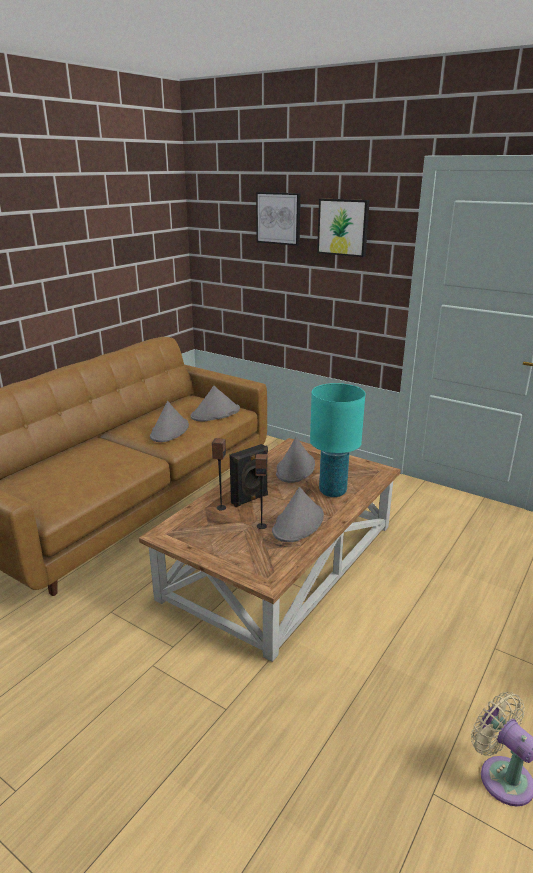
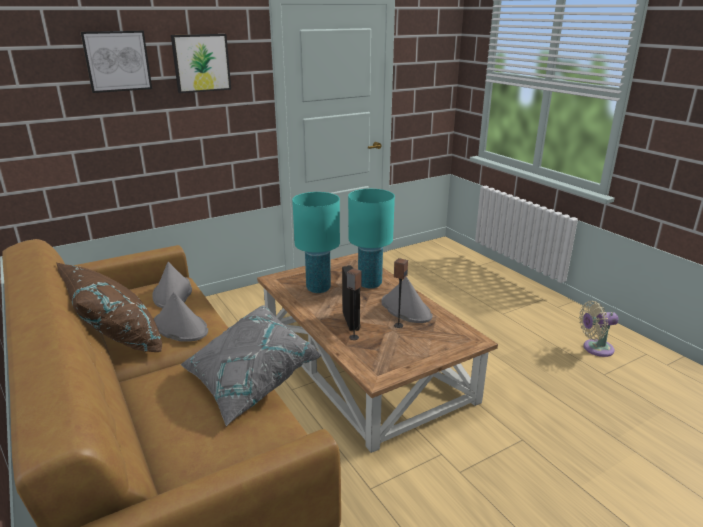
camera: 65 degrees left, 0 degrees up
grey hat [276,437,315,483] -> turquoise table lamp [292,192,340,293]
none -> brown pillow [56,262,162,352]
none -> grey pillow [180,305,321,426]

